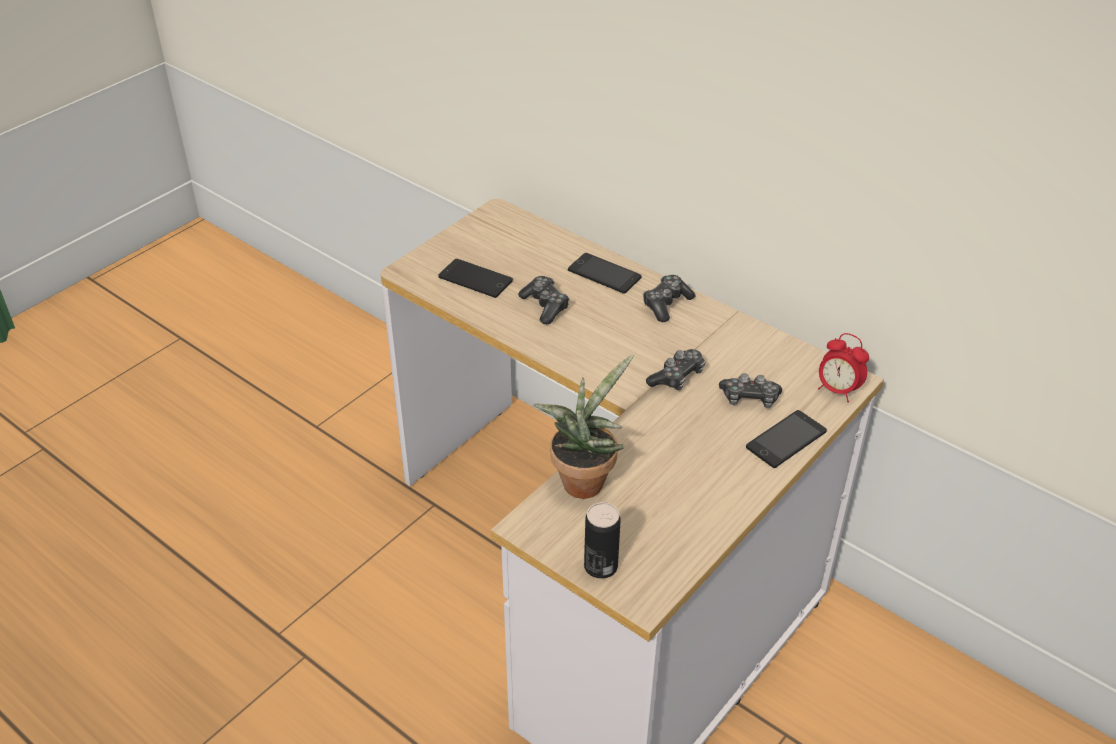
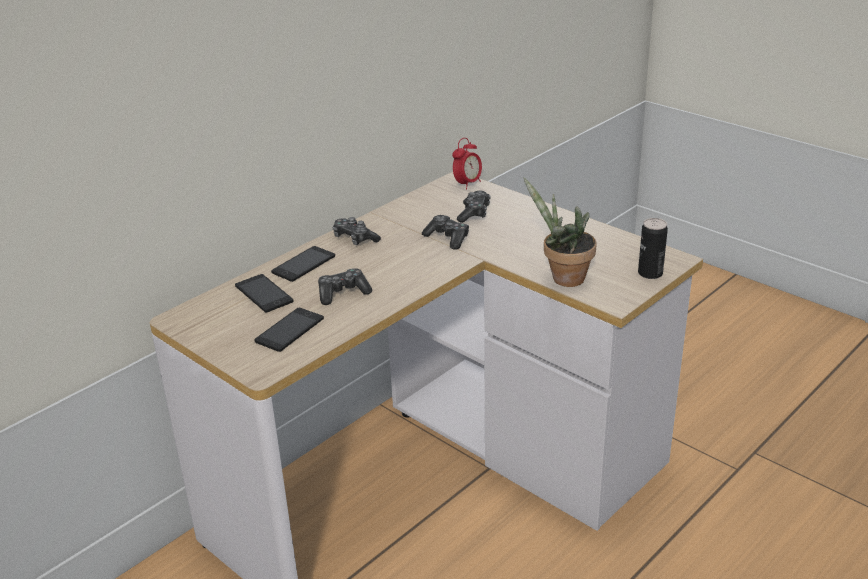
camera: 85 degrees left, 10 degrees down
phone [746,410,827,468] -> phone moved to [235,274,293,313]

